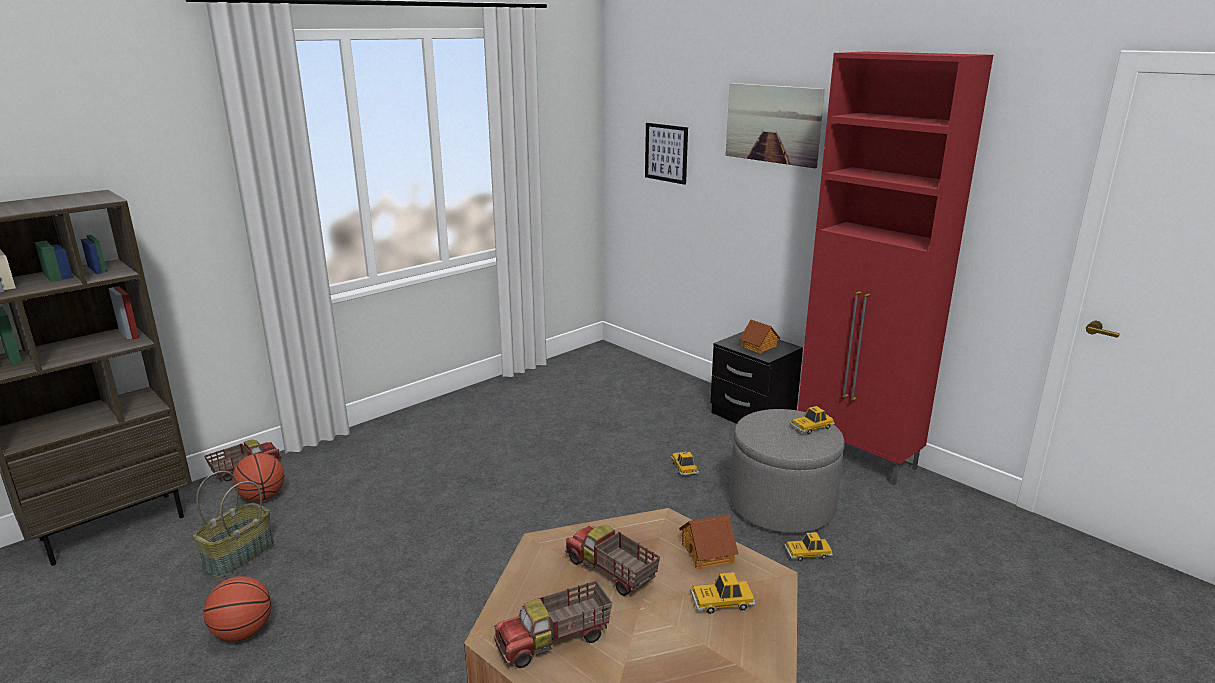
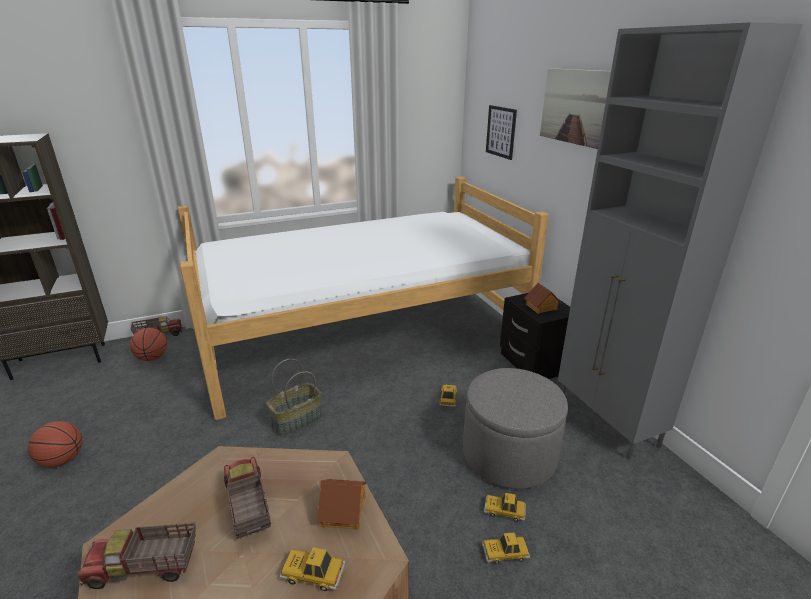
camera: 20 degrees right, 5 degrees up
basket [193,471,274,577] -> basket moved to [267,359,322,437]
toy car [790,406,835,434] -> toy car moved to [482,533,530,564]
red cabinet [798,52,993,486] -> grey cabinet [558,22,802,460]
none -> bed [178,176,549,420]

